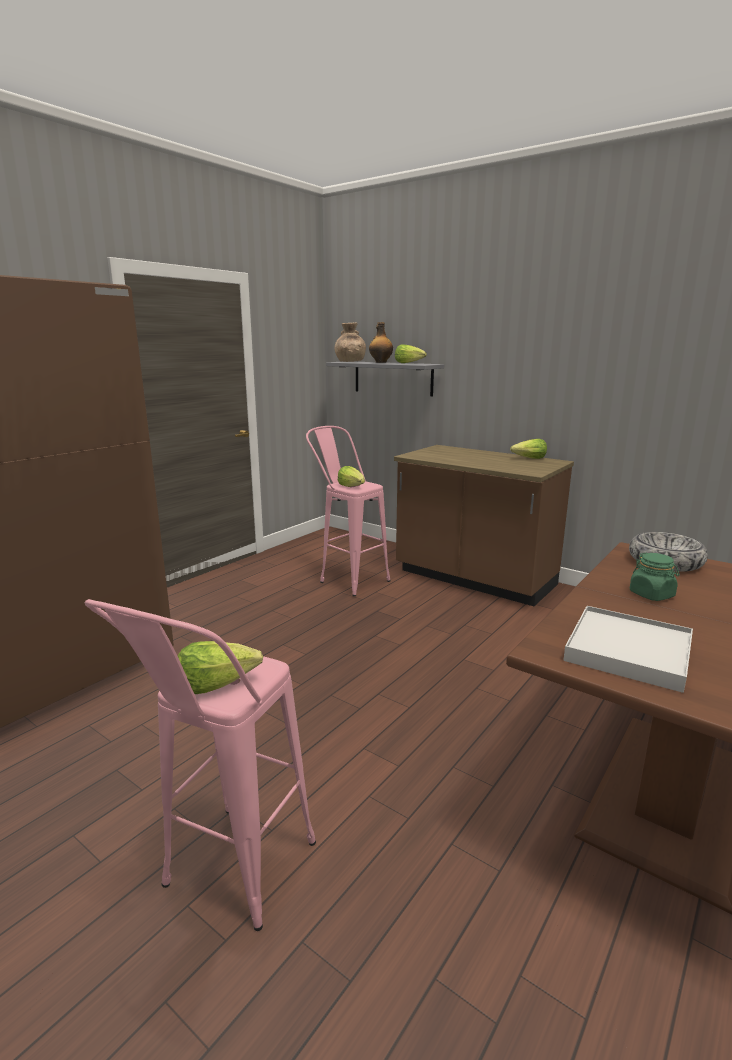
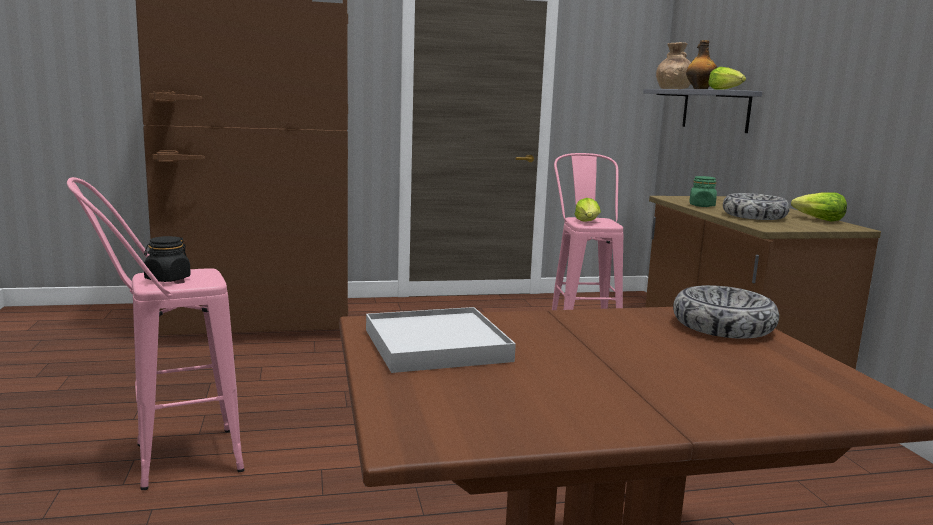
camera: 40 degrees right, 5 degrees down
lettuce [178,641,263,694] -> black jar [144,236,191,282]
green jar [630,552,680,601] -> green jar moved to [689,176,717,207]
none -> bowl [723,193,790,220]

